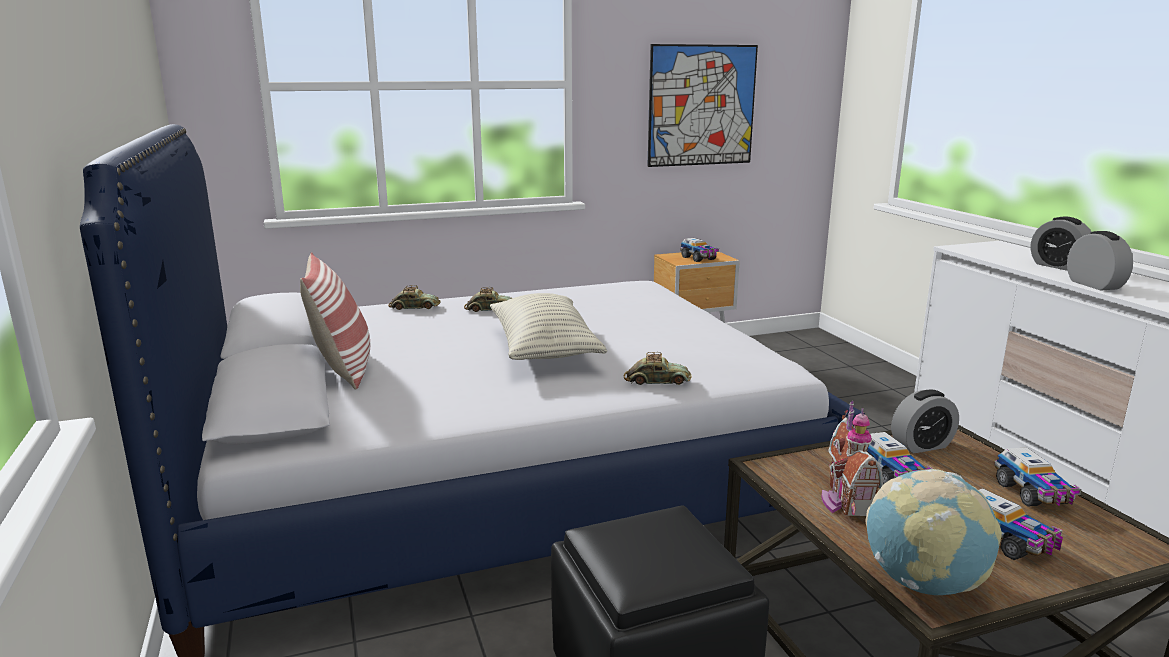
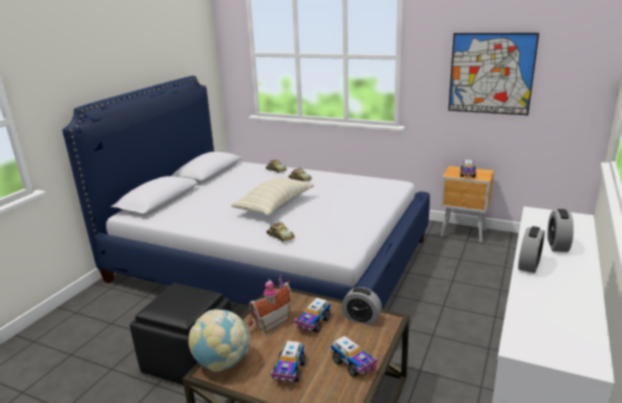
camera: 45 degrees right, 5 degrees up
pillow [300,252,370,390] -> none
toy truck [995,447,1082,507] -> toy truck turned 75 degrees counterclockwise [330,336,378,377]

